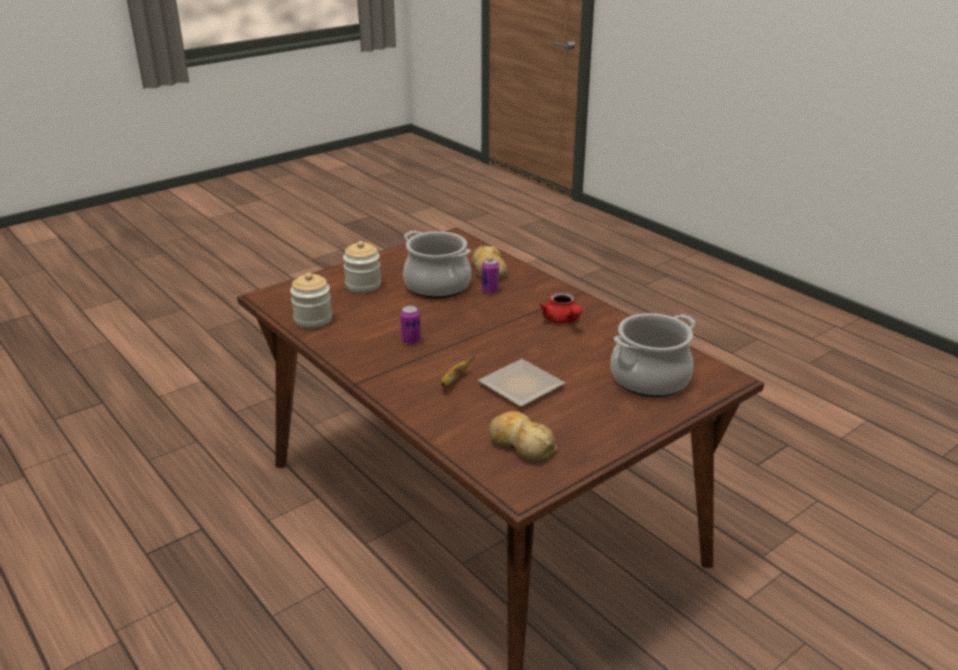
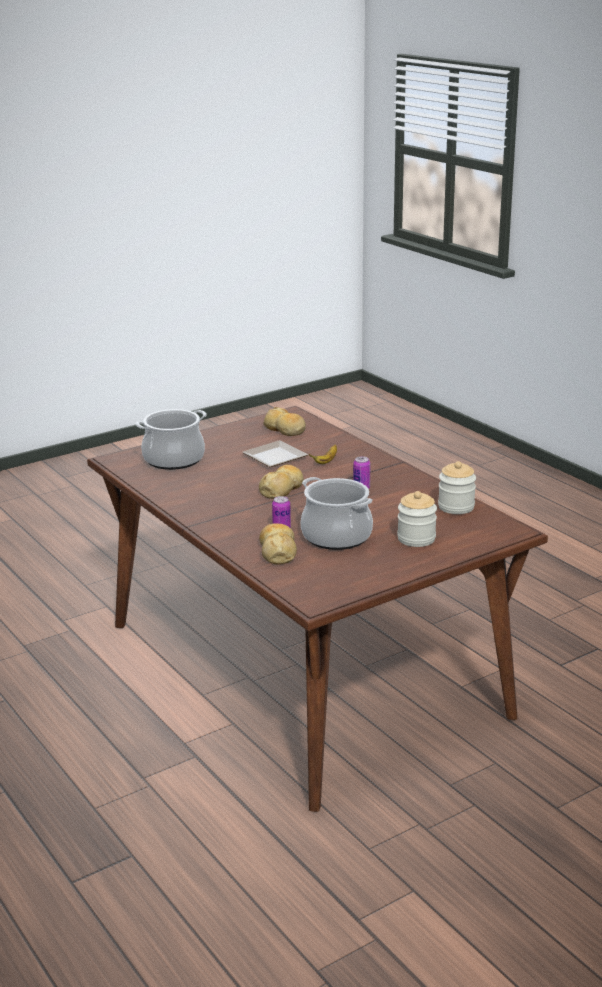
camera: 175 degrees left, 5 degrees down
red teapot [539,292,582,324] -> none
none -> bread [259,465,304,499]

